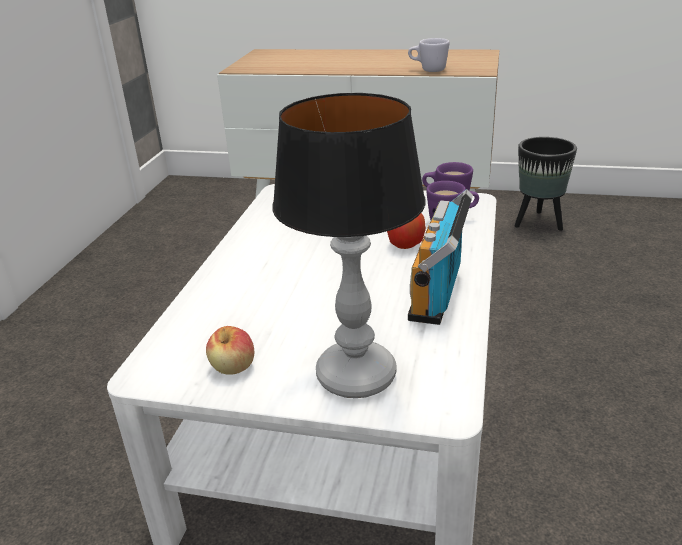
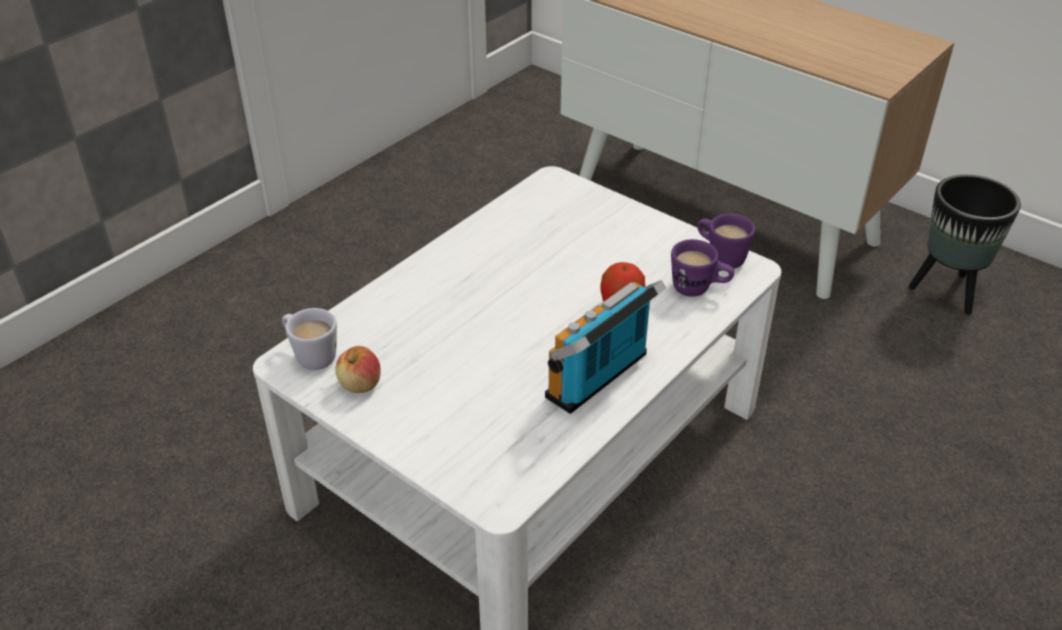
camera: 25 degrees right, 10 degrees up
table lamp [272,93,426,398] -> none
white mug [408,38,449,72] -> white mug moved to [282,308,337,370]

